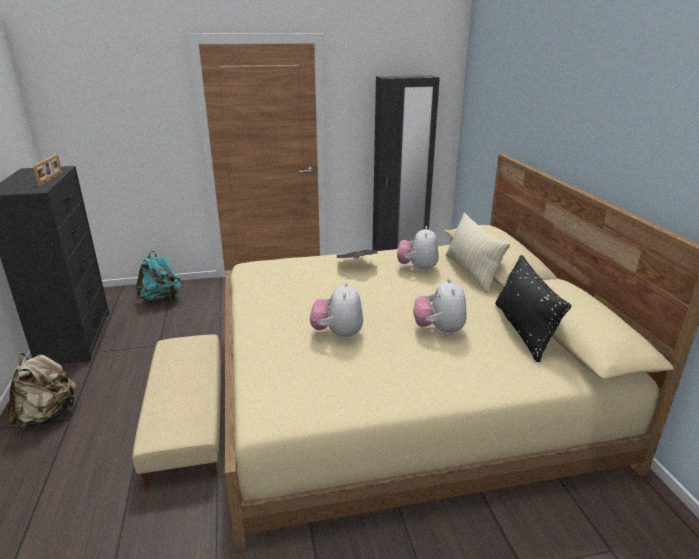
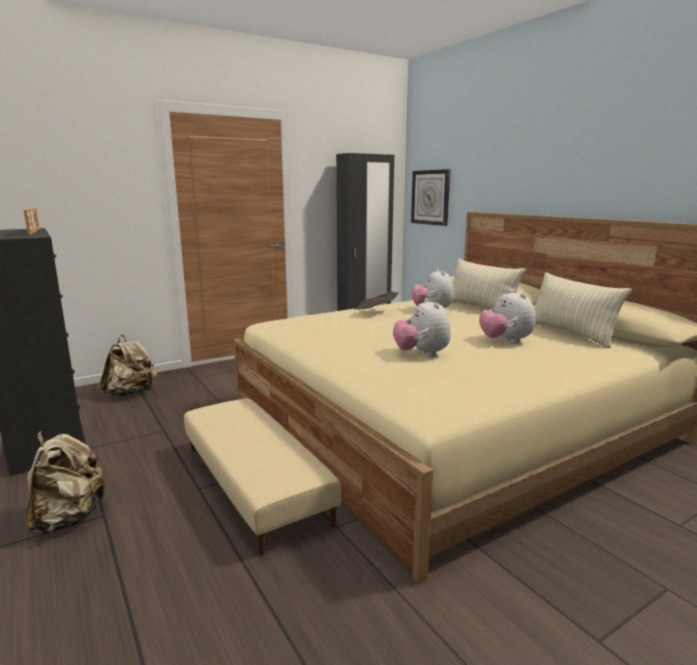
camera: 20 degrees left, 10 degrees down
turquoise backpack [136,251,181,303] -> beige backpack [100,335,157,396]
black pillow [495,255,571,362] -> beige pillow [534,272,631,348]
none -> wall clock [411,169,450,226]

